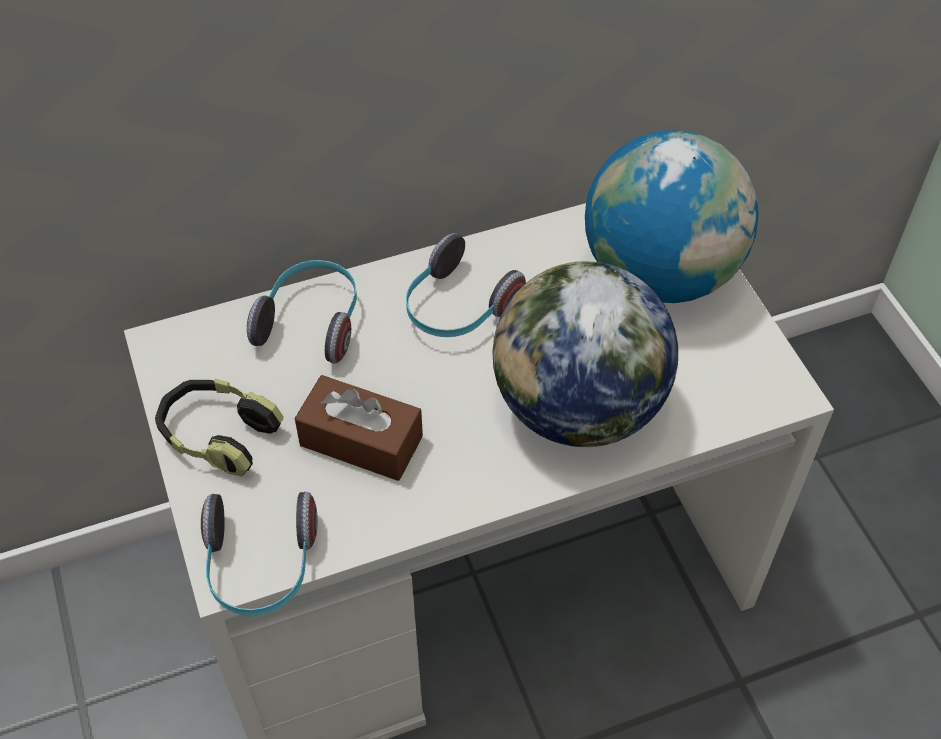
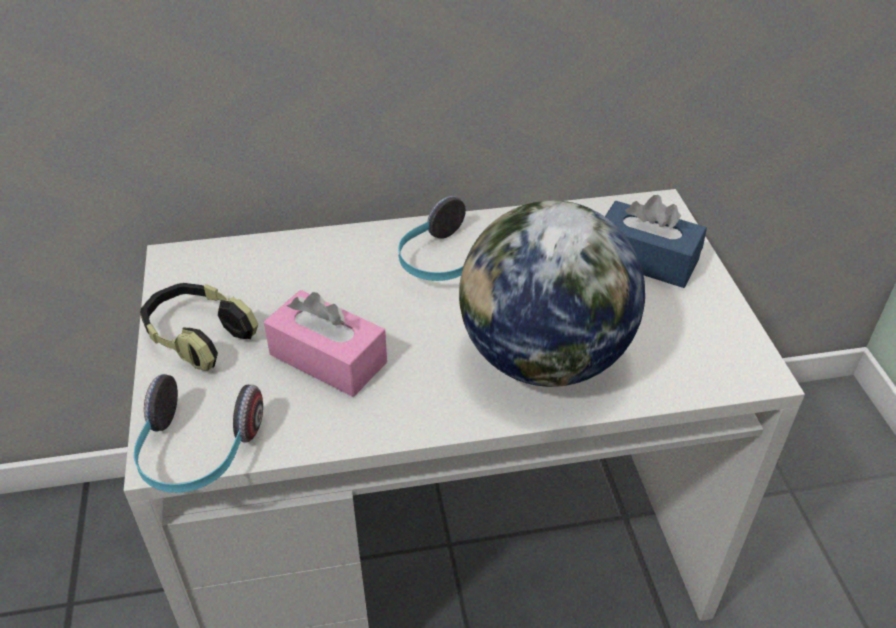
camera: 10 degrees right, 10 degrees down
headphones [247,260,357,364] -> none
brown tissue box [295,375,423,481] -> pink tissue box [264,290,387,397]
globe [585,130,759,303] -> blue tissue box [605,195,707,288]

